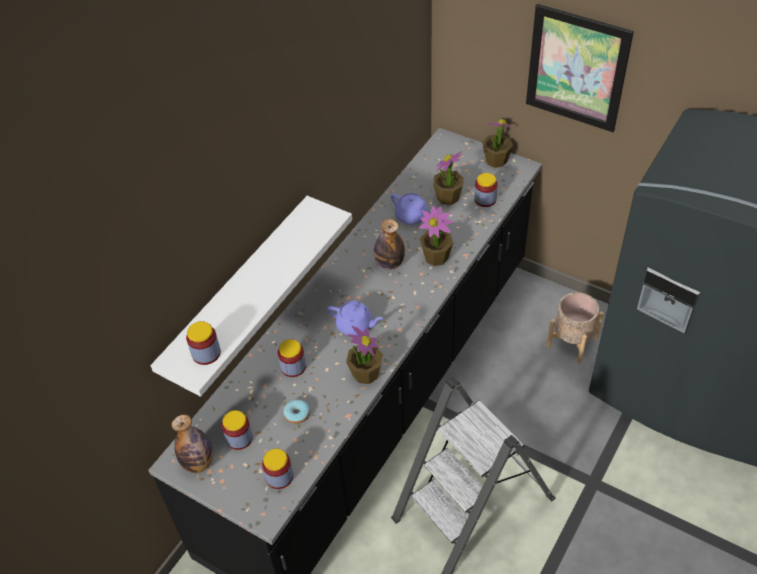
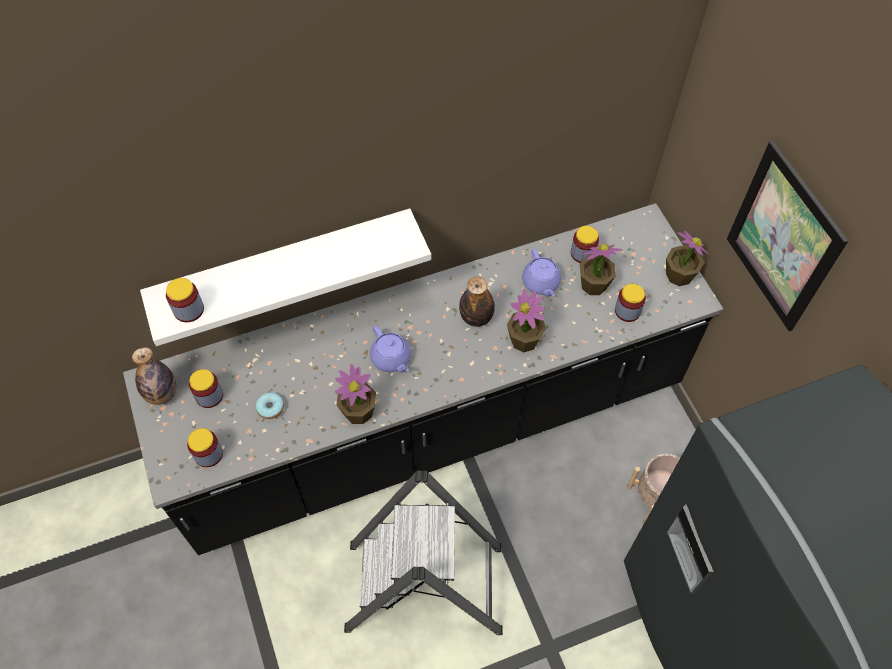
camera: 35 degrees right, 10 degrees up
jar [278,339,306,377] -> jar moved to [571,226,599,263]

